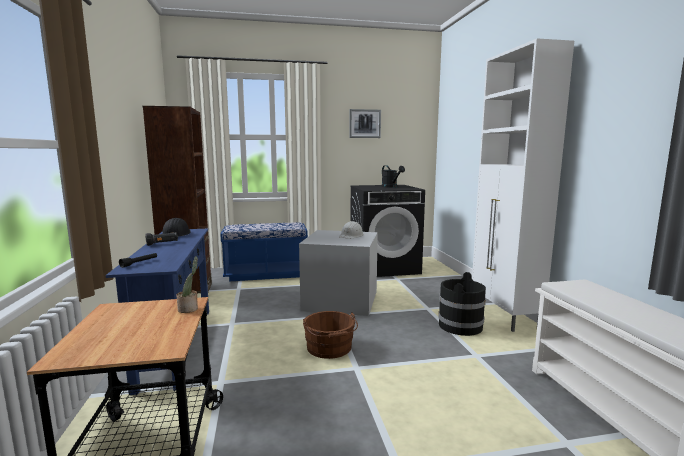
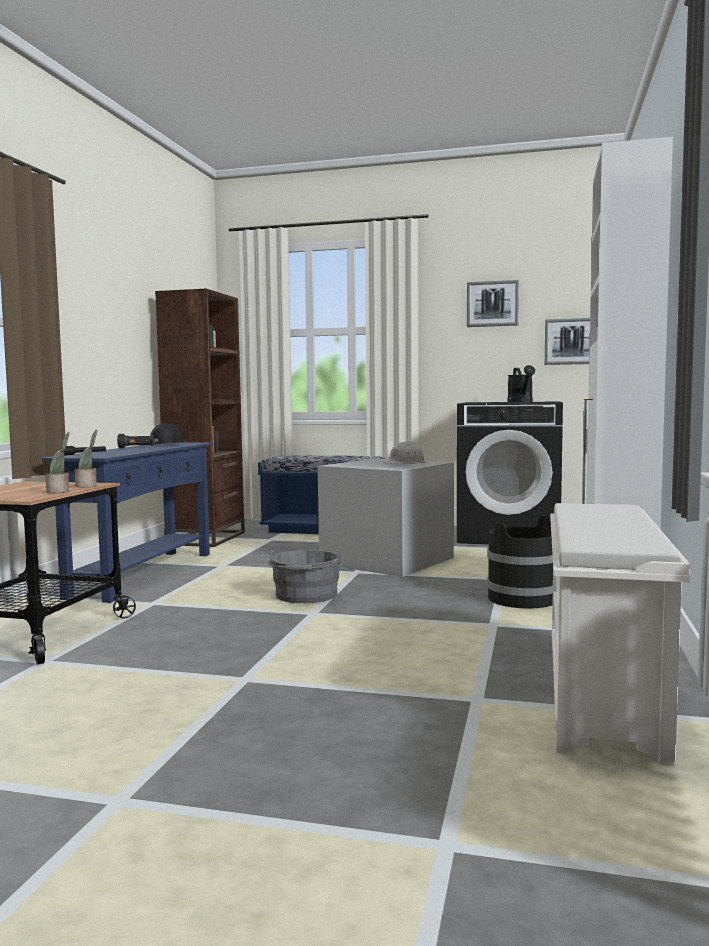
camera: 25 degrees right, 5 degrees down
brown bucket [303,311,358,359] -> grey bucket [269,550,342,603]
none -> potted plant [45,432,70,493]
none -> picture [545,318,590,365]

